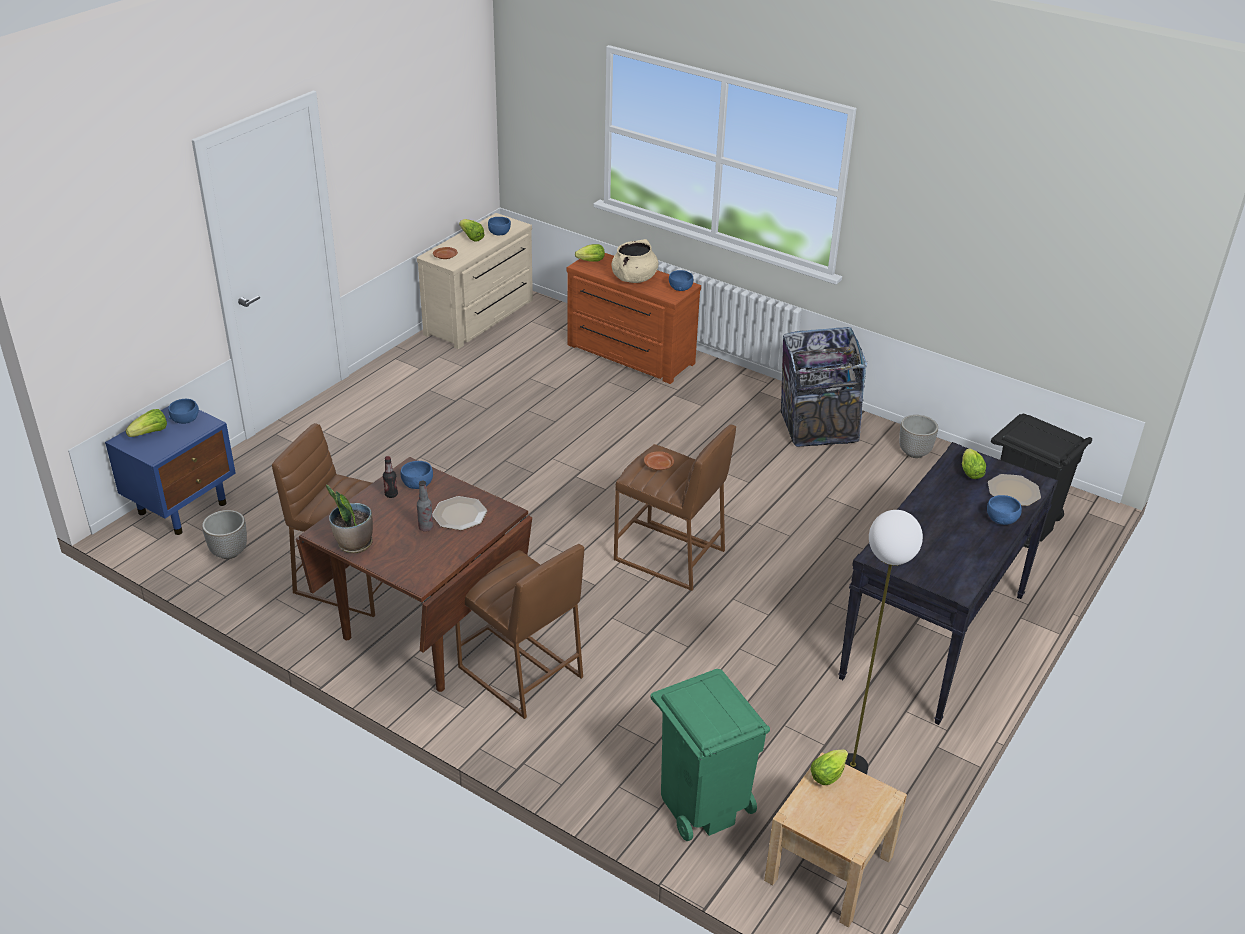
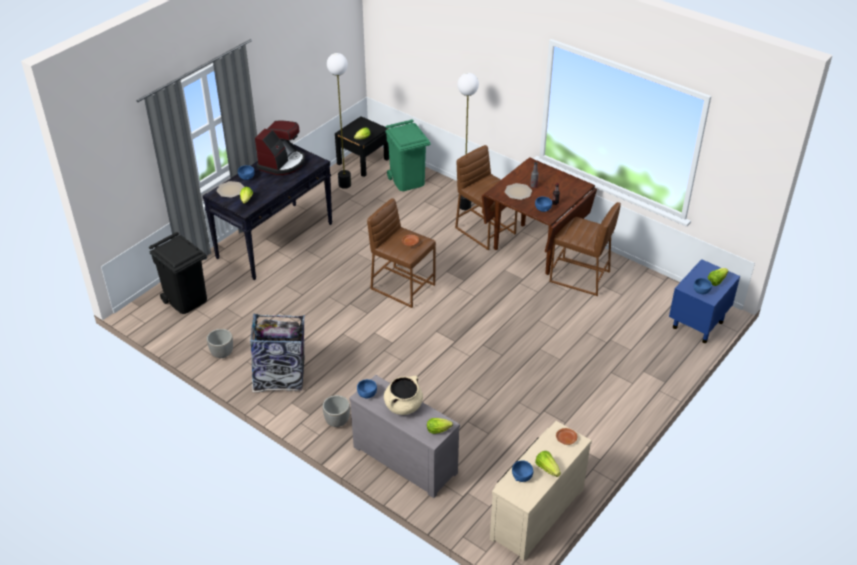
camera: 175 degrees left, 5 degrees up
planter [202,510,247,559] -> planter moved to [322,395,350,427]
potted plant [326,485,373,553] -> none
brown dresser [567,253,701,384] -> grey dresser [349,375,460,498]
beige nightstand [764,752,907,927] -> black nightstand [335,116,389,177]
none -> coffee machine [255,120,305,175]
none -> floor lamp [457,73,479,210]

